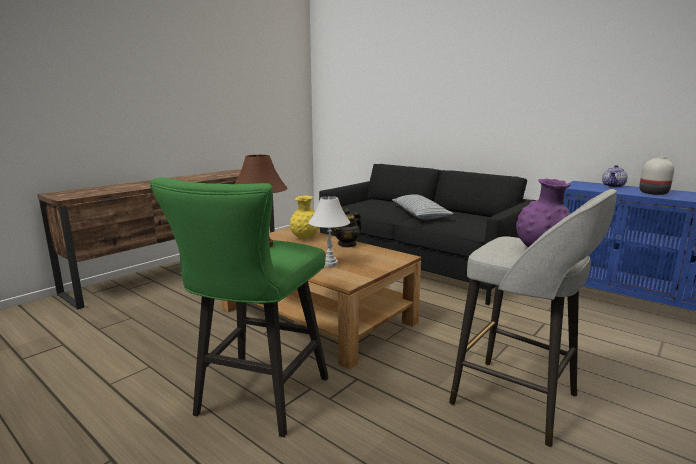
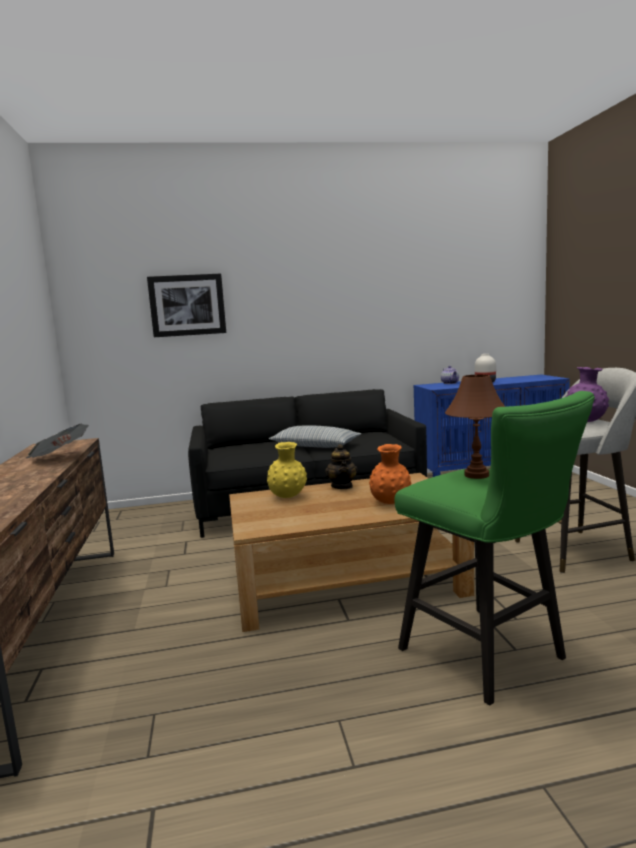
camera: 50 degrees left, 5 degrees down
white table lamp [309,196,350,267] -> orange vase [369,444,411,504]
none -> newspaper [26,423,89,458]
none -> picture [147,274,226,337]

